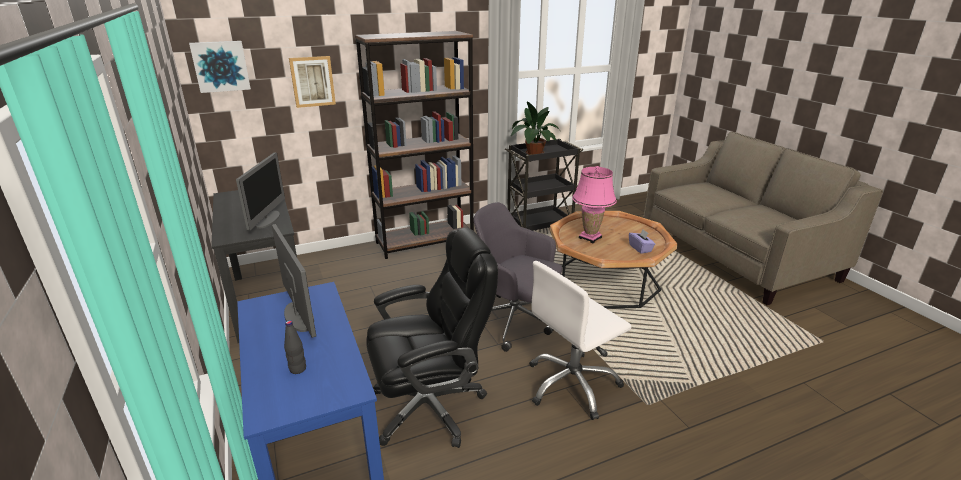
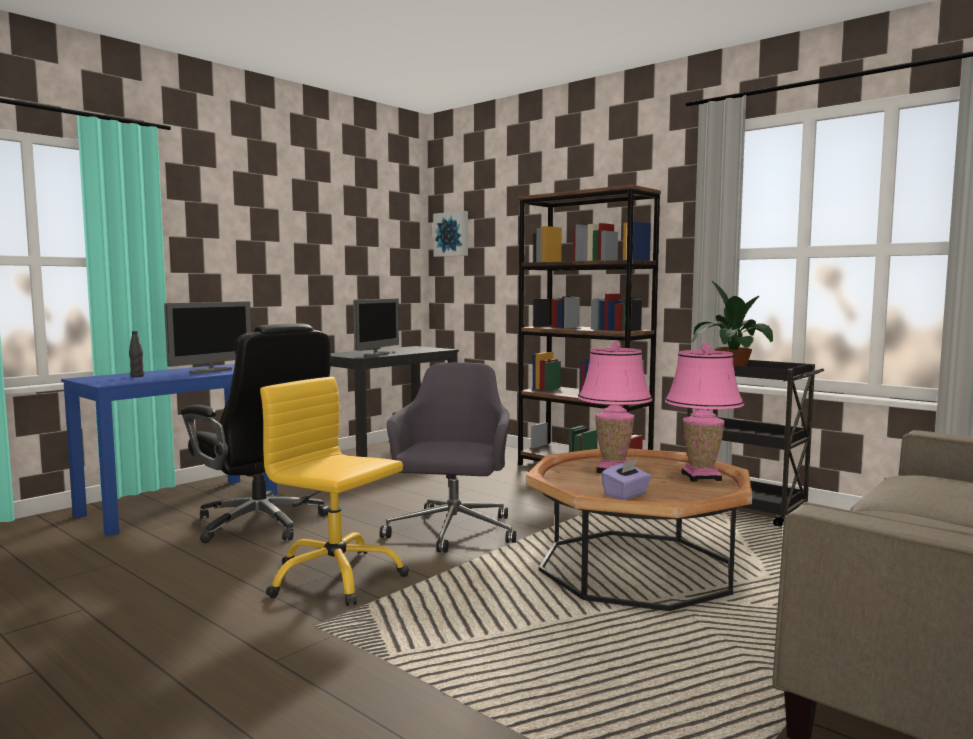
camera: 65 degrees right, 20 degrees down
monitor [236,153,285,230] -> monitor turned 45 degrees counterclockwise [353,298,399,356]
picture [289,56,336,108] -> none
white office chair [529,261,632,420] -> yellow office chair [260,377,409,606]
none -> pink table lamp [665,343,744,482]

